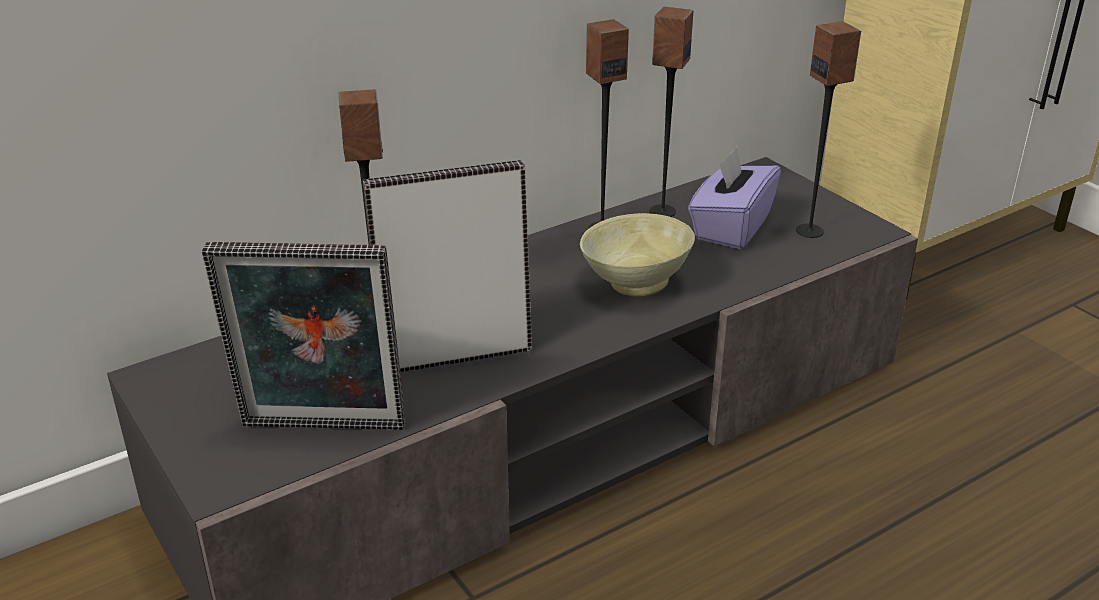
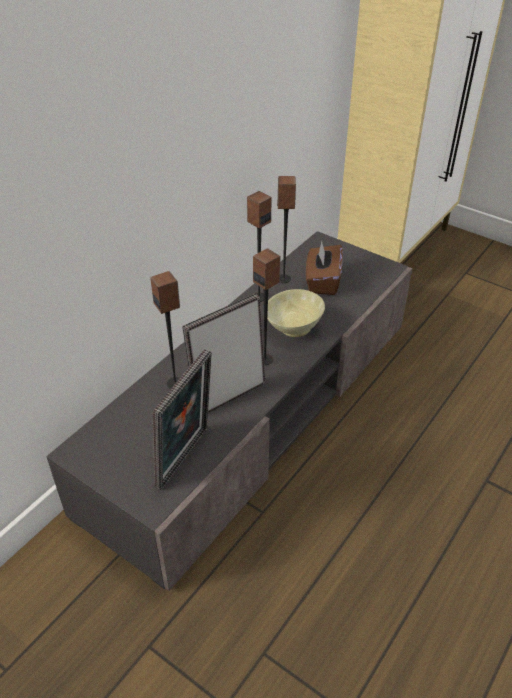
camera: 20 degrees left, 10 degrees up
picture frame [202,242,405,430] -> picture frame turned 45 degrees counterclockwise [153,349,212,491]
purple tissue box [688,147,781,249] -> brown tissue box [306,240,343,295]
speaker [796,21,861,238] -> speaker moved to [253,248,280,365]

